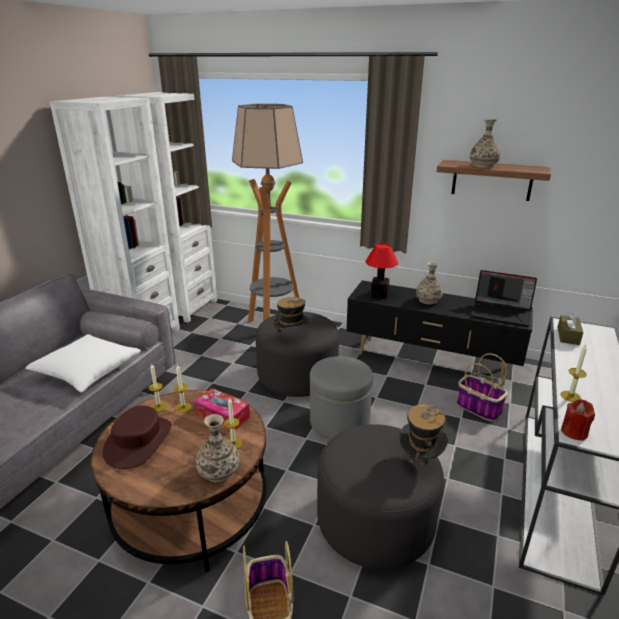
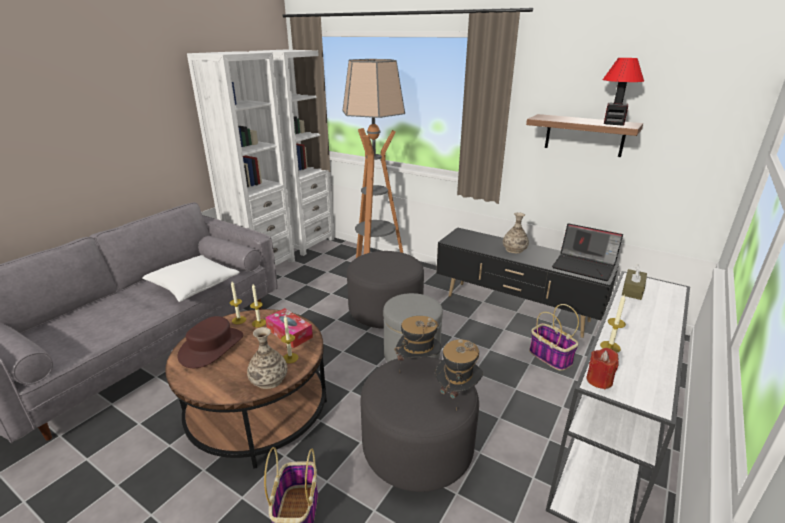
camera: 10 degrees right, 0 degrees up
hat [273,297,309,342] -> hat moved to [394,316,442,361]
table lamp [365,243,398,299] -> table lamp moved to [603,58,644,126]
vase [470,119,500,168] -> none

